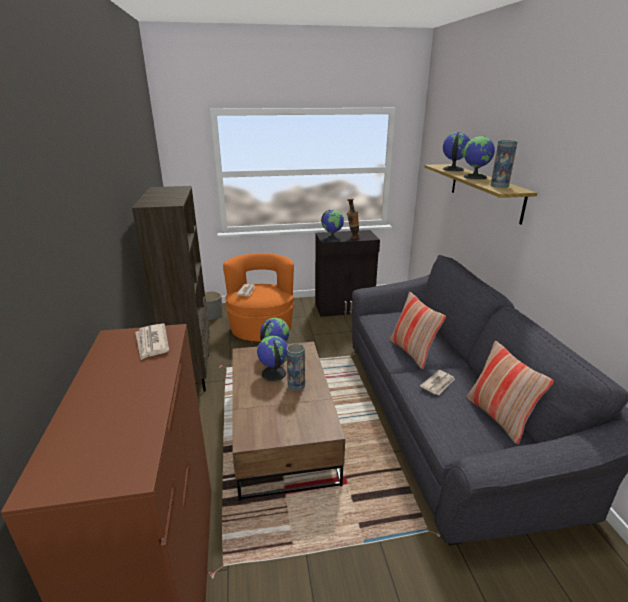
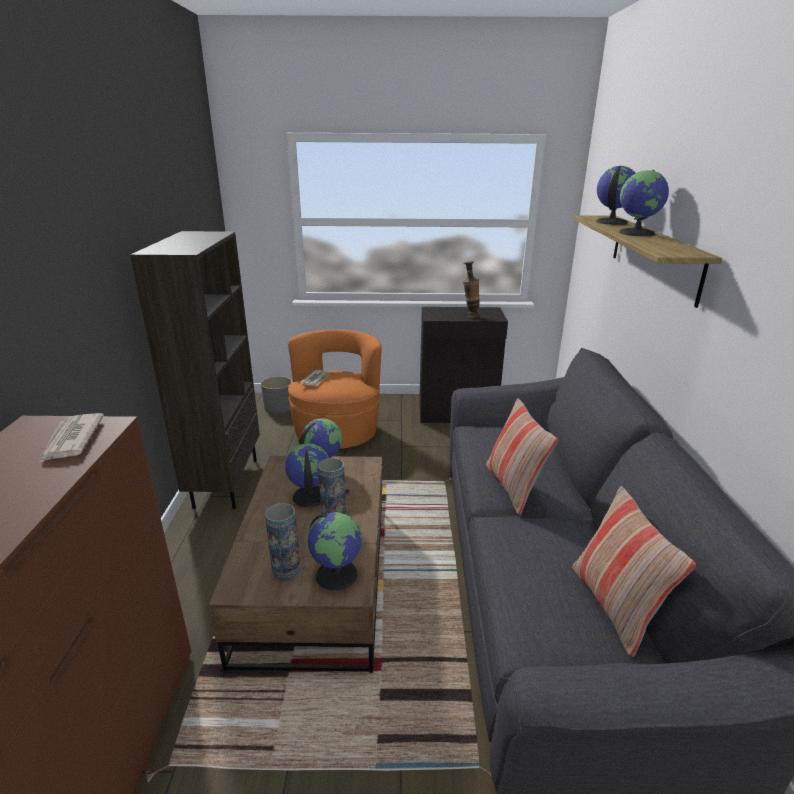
camera: 10 degrees right, 0 degrees up
globe [321,210,344,242] -> globe moved to [307,512,362,591]
newspaper [420,370,455,395] -> none
vase [490,140,518,188] -> vase moved to [265,503,300,579]

